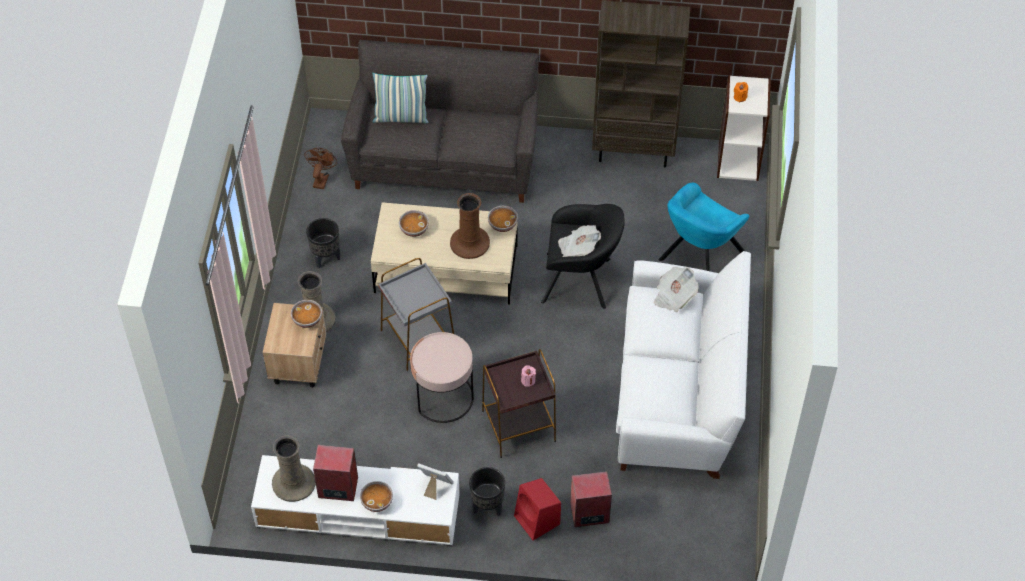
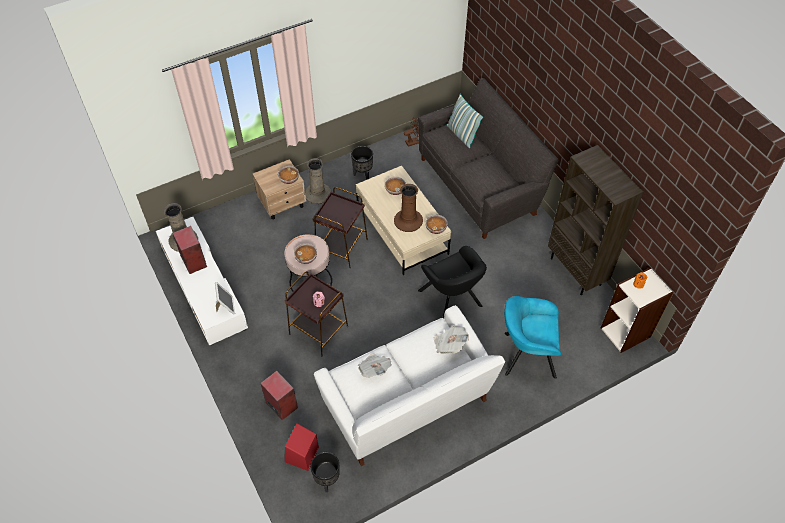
camera: 55 degrees right, 0 degrees up
bowl [360,481,393,512] -> bowl moved to [294,243,317,264]
grey side table [378,258,454,372] -> brown side table [312,187,368,268]
black planter [469,467,505,516] -> black planter moved to [310,452,340,492]
red speaker [514,478,561,540] -> red speaker moved to [285,423,319,471]
newspaper [558,225,601,257] -> newspaper moved to [358,353,392,378]

